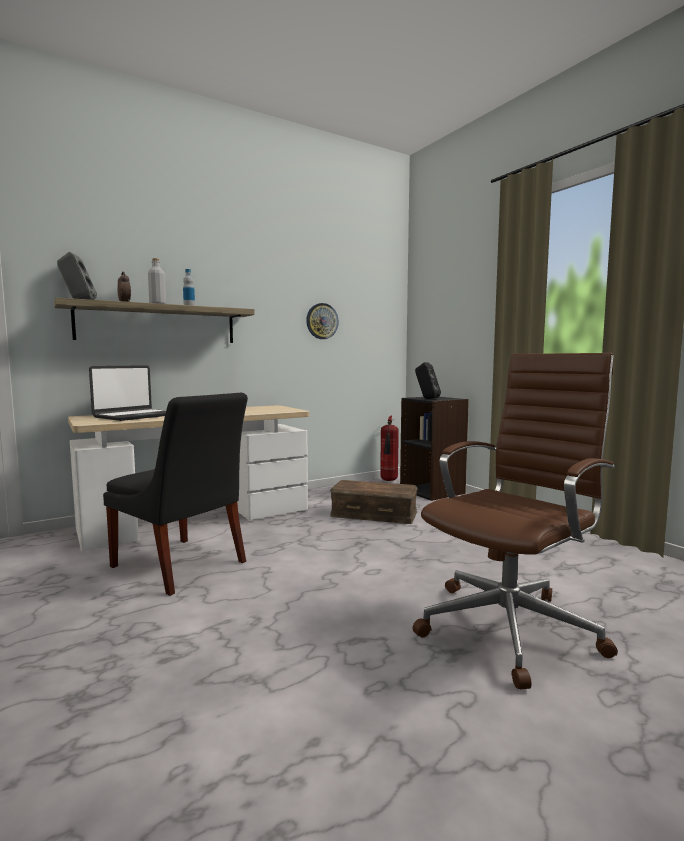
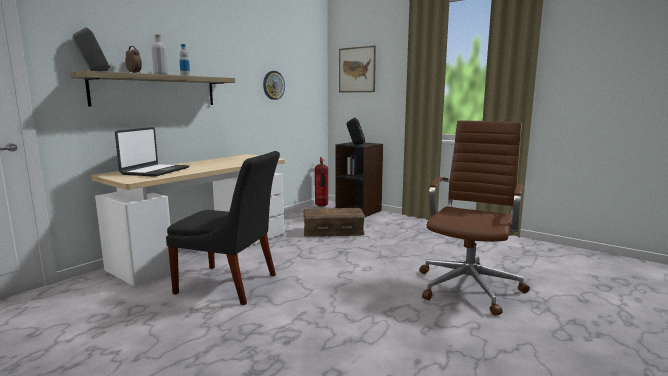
camera: 20 degrees left, 5 degrees up
none -> picture [339,46,376,93]

